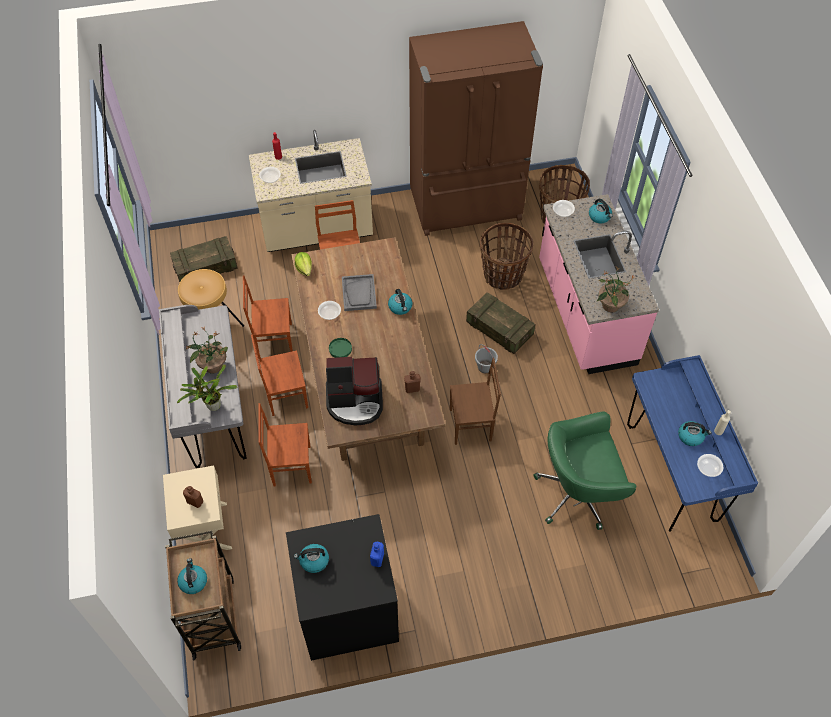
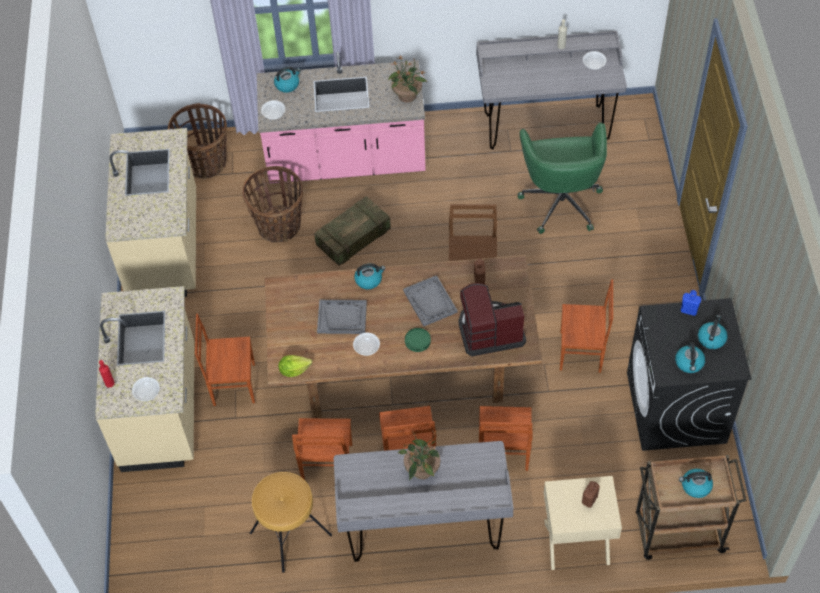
camera: 80 degrees left, 0 degrees up
crate [170,236,238,282] -> none
potted plant [177,364,237,411] -> none
coffee machine [326,357,383,426] -> coffee machine turned 105 degrees counterclockwise [459,283,526,356]
brown fridge [409,21,543,236] -> beige counter [105,128,196,297]
grey bucket [475,344,498,373] -> none
blue desk [627,355,758,532] -> grey desk [476,31,627,149]
kettle [678,421,712,446] -> kettle moved to [698,315,728,349]
none -> grey tray [403,275,457,326]
none -> brown chair [560,279,613,373]

